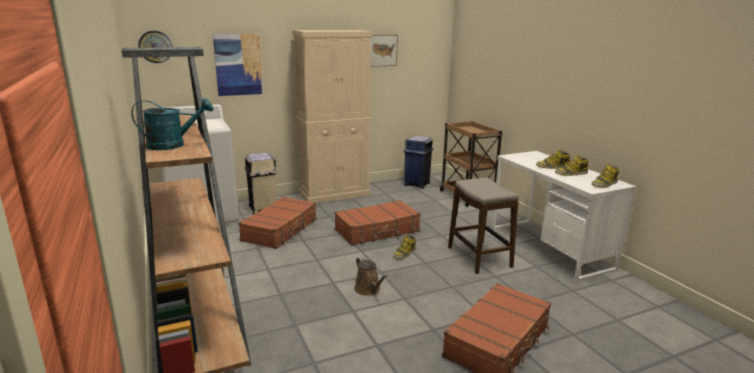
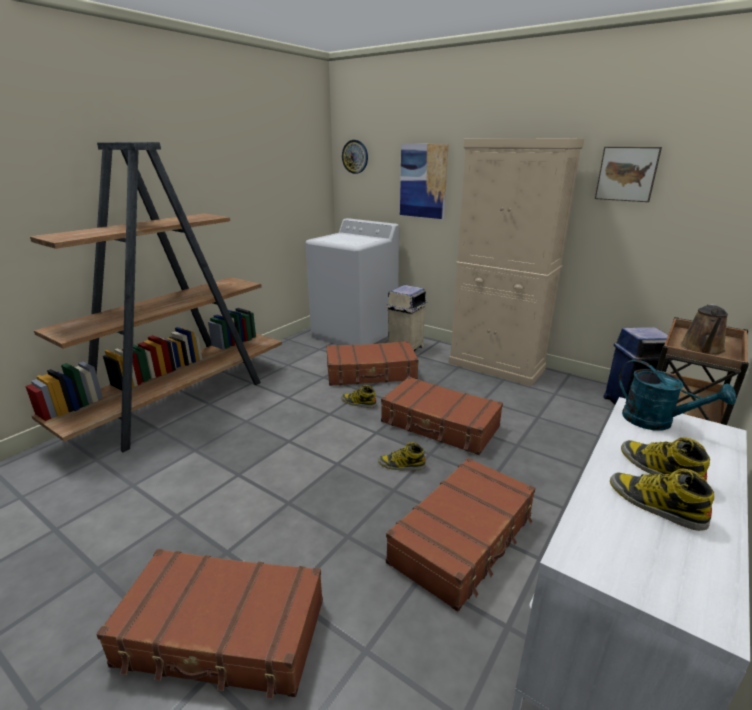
camera: 60 degrees right, 5 degrees up
turquoise watering can [131,98,213,150] -> turquoise watering can moved to [619,359,736,431]
brown watering can [354,257,388,296] -> brown watering can moved to [680,304,728,355]
stool [448,178,519,274] -> brown suitcase [386,457,535,612]
boot [591,164,619,187] -> boot moved to [341,385,377,408]

